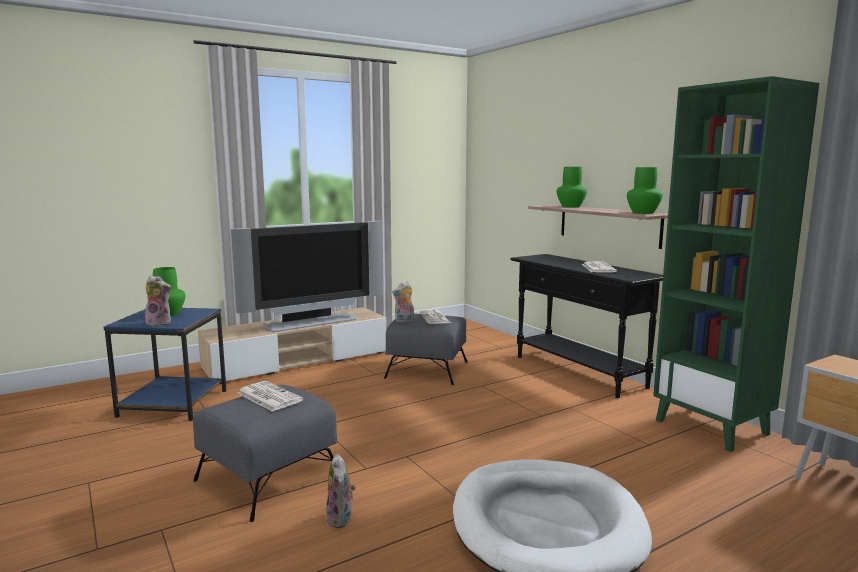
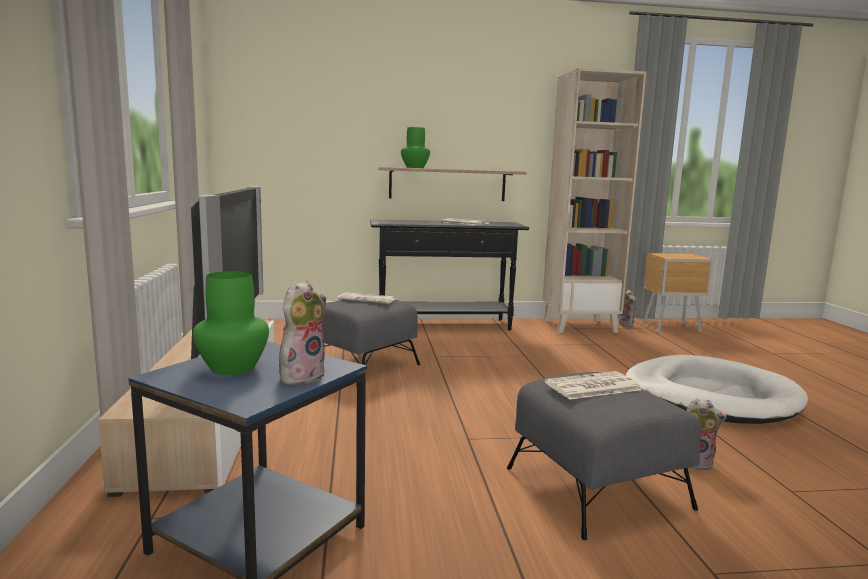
camera: 65 degrees left, 0 degrees up
plush toy [392,281,414,323] -> plush toy moved to [619,289,637,327]
green vase [627,167,663,214] -> none
green bookcase [653,76,819,452] -> beige bookcase [542,68,647,333]

